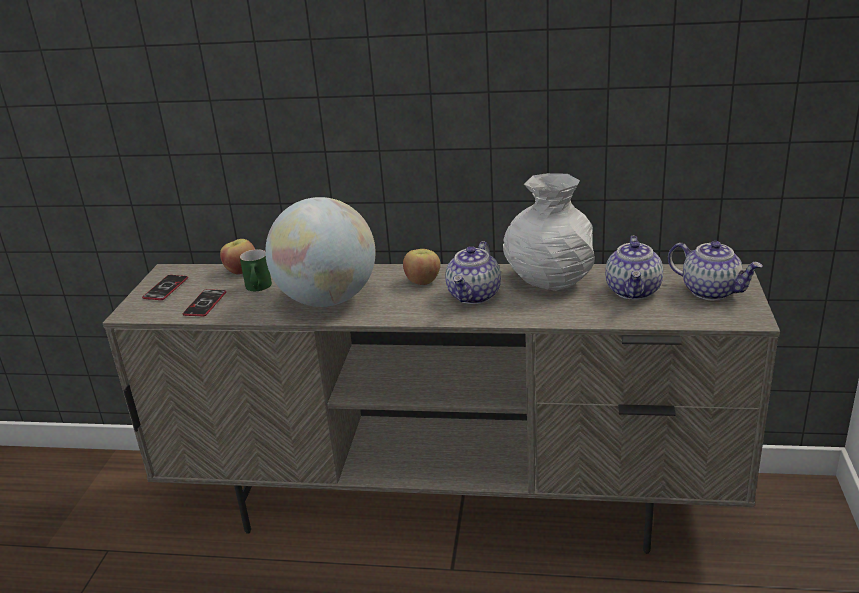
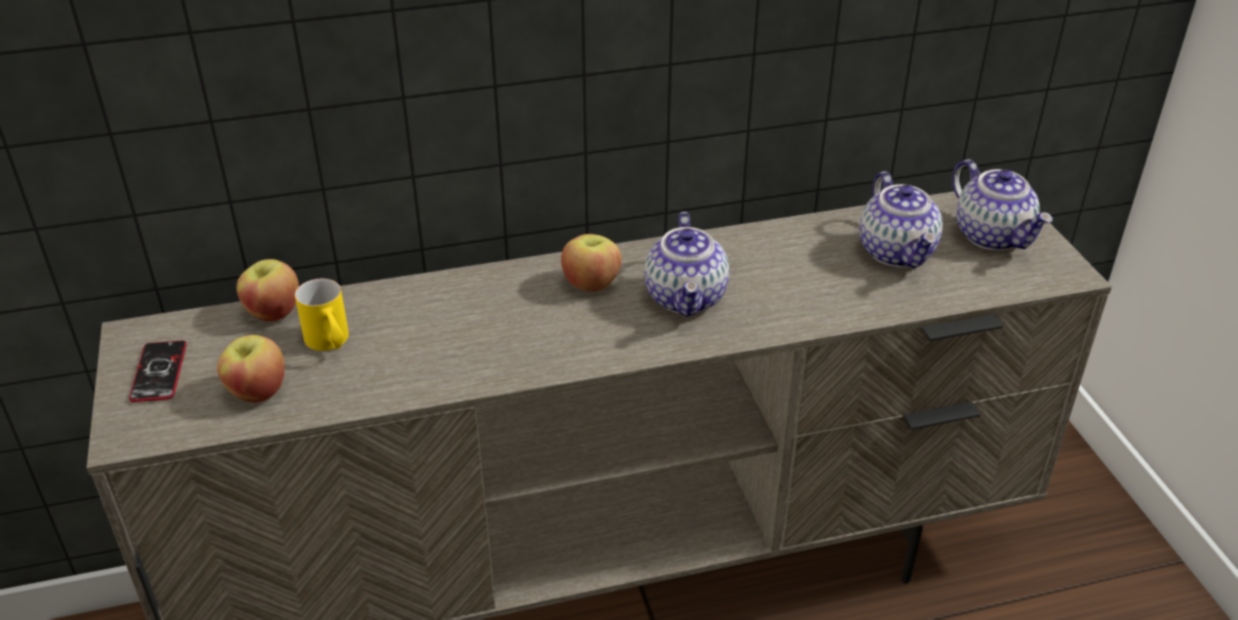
camera: 25 degrees left, 10 degrees up
phone [183,289,226,316] -> apple [217,335,285,402]
green mug [240,249,272,291] -> yellow mug [295,279,349,351]
globe [265,197,376,307] -> none
white vase [503,173,595,291] -> none
teapot [668,241,762,300] -> teapot turned 45 degrees clockwise [952,159,1053,251]

